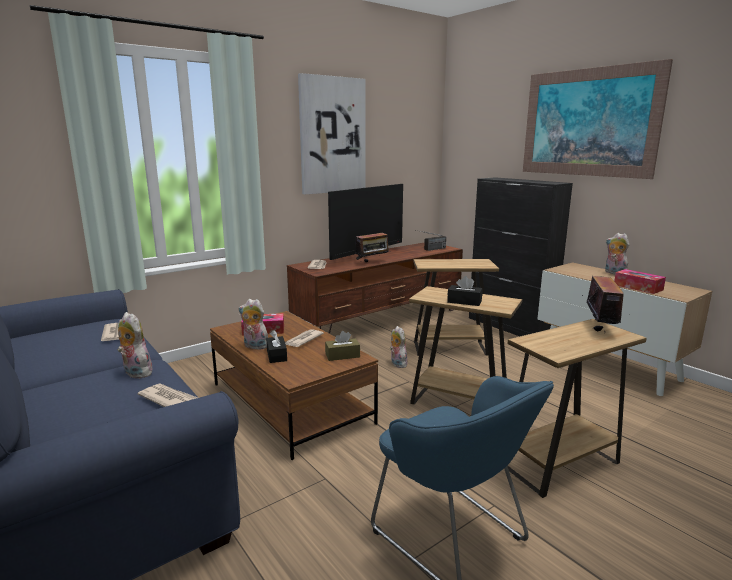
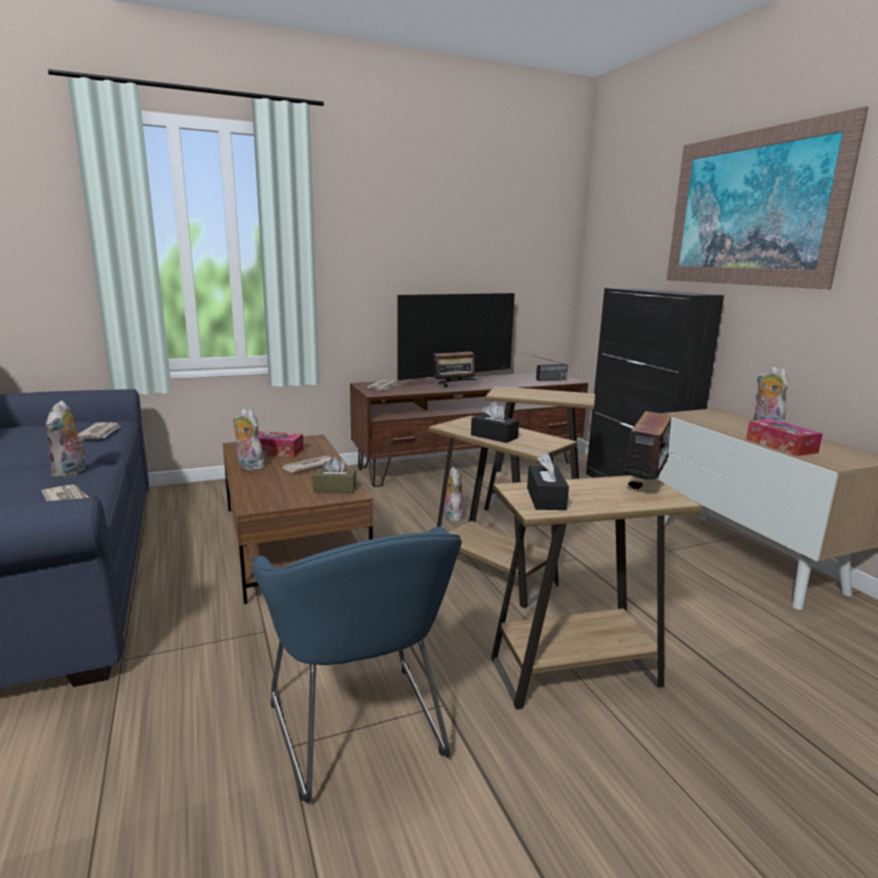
camera: 15 degrees right, 0 degrees up
plush toy [117,312,152,378] -> plush toy turned 150 degrees counterclockwise [45,400,85,478]
black tissue box [266,330,287,363] -> black tissue box moved to [527,452,569,510]
picture [298,73,366,194] -> none

